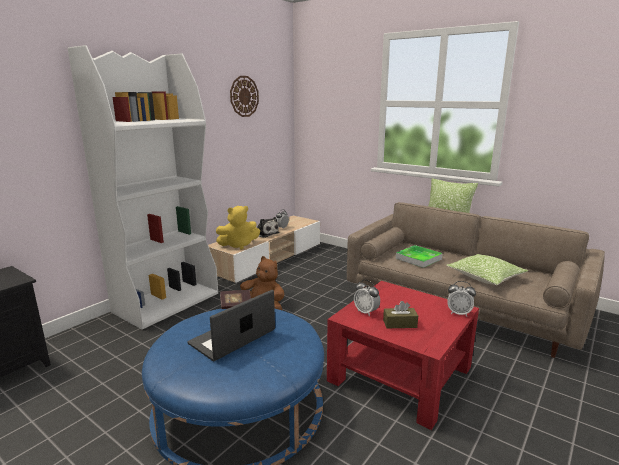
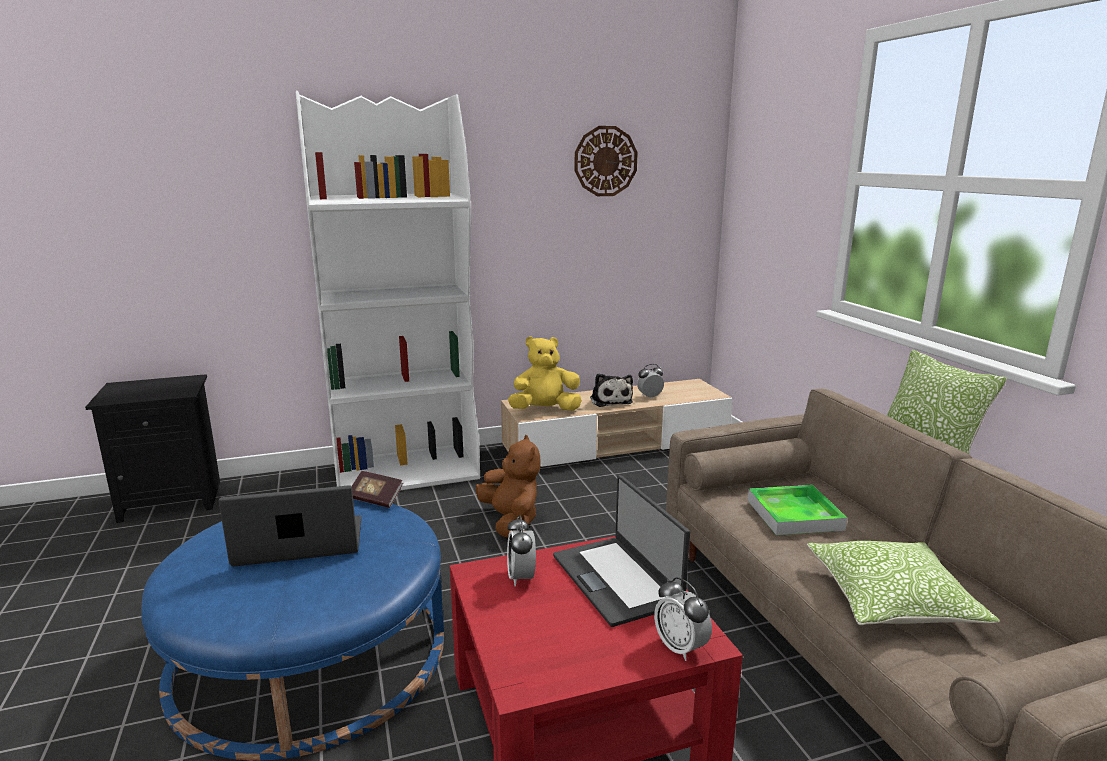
camera: 35 degrees right, 0 degrees up
yellow plush toy [216,206,260,250] -> yellow plush toy turned 150 degrees clockwise [508,336,582,411]
brown tissue box [383,301,418,328] -> none
none -> laptop [553,475,690,627]

